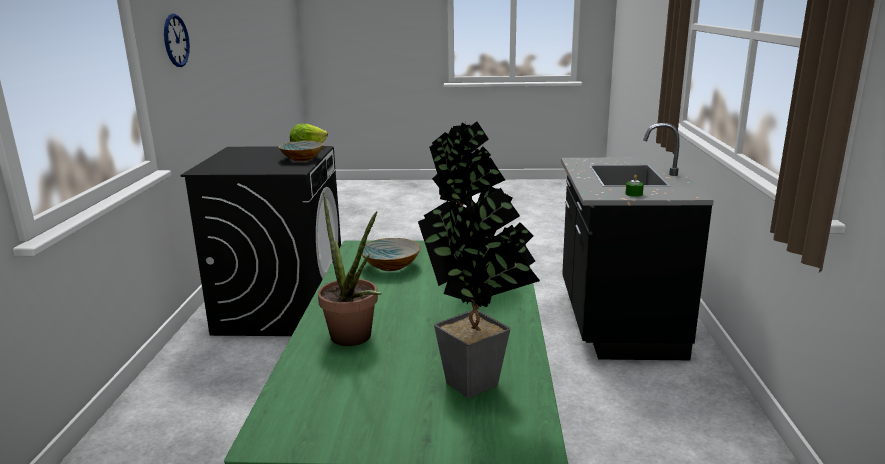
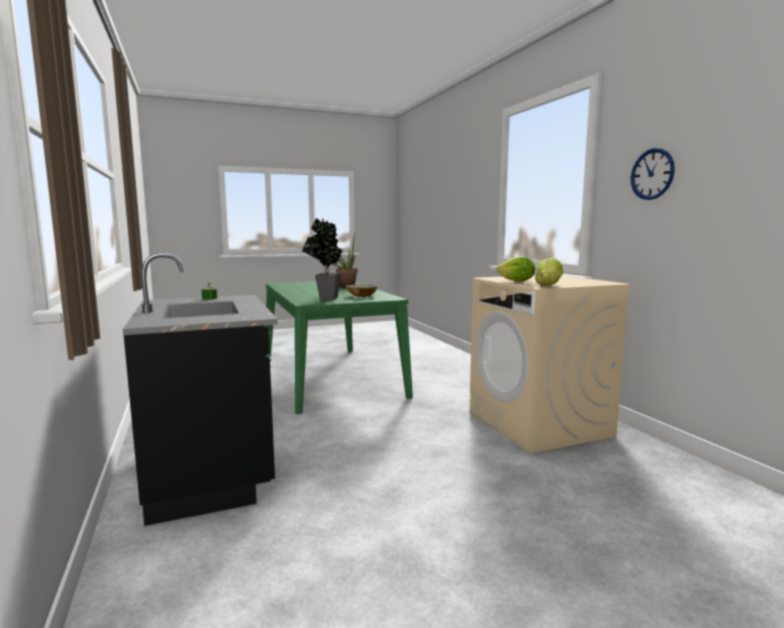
camera: 155 degrees right, 10 degrees down
black washing machine [180,146,341,336] -> beige washing machine [469,275,632,453]
bowl [279,141,324,161] -> lettuce [496,256,535,281]
potted plant [418,185,540,398] -> none

